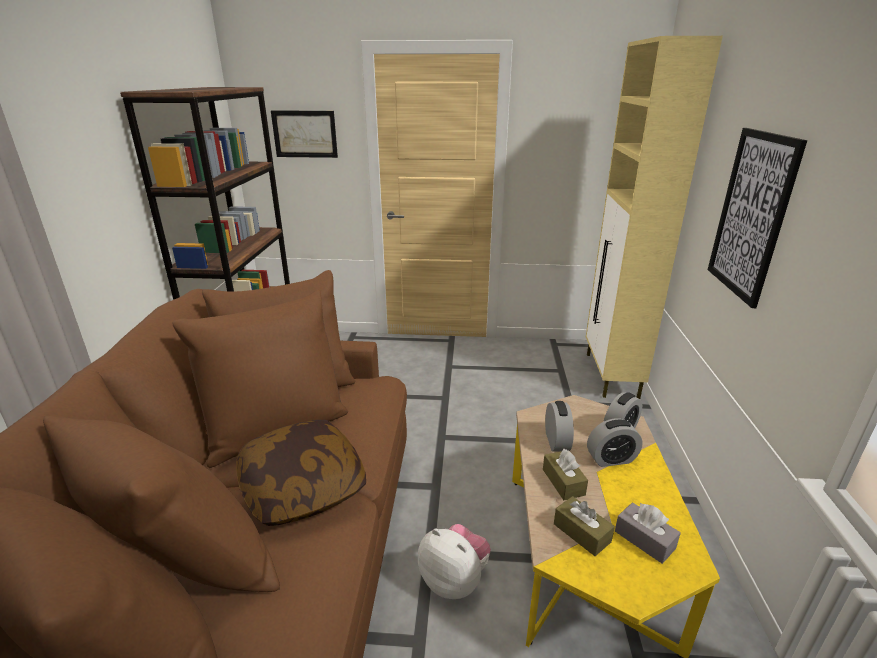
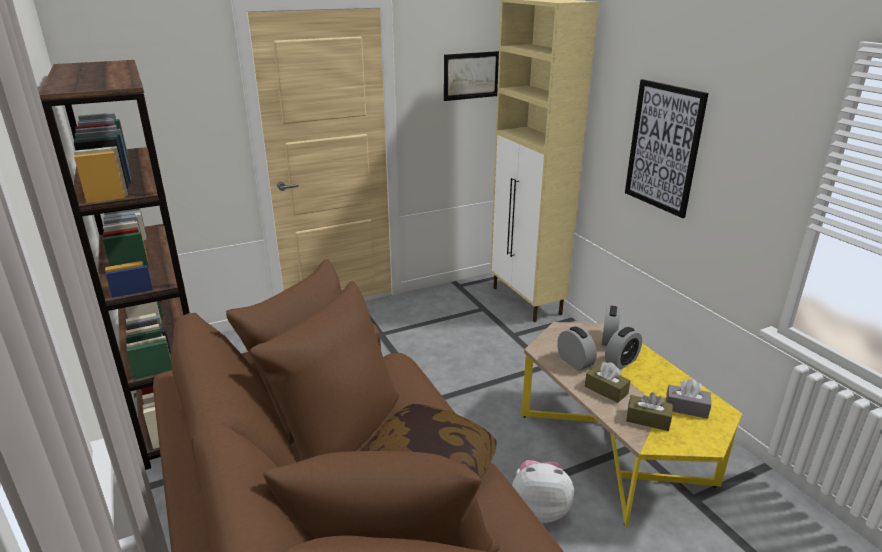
camera: 30 degrees left, 0 degrees up
picture [271,110,338,158] -> picture moved to [444,51,499,101]

